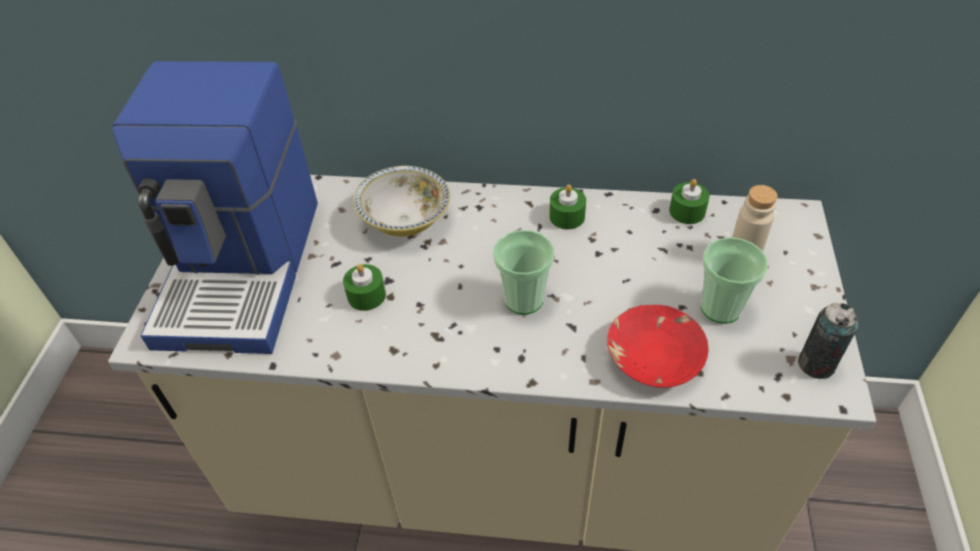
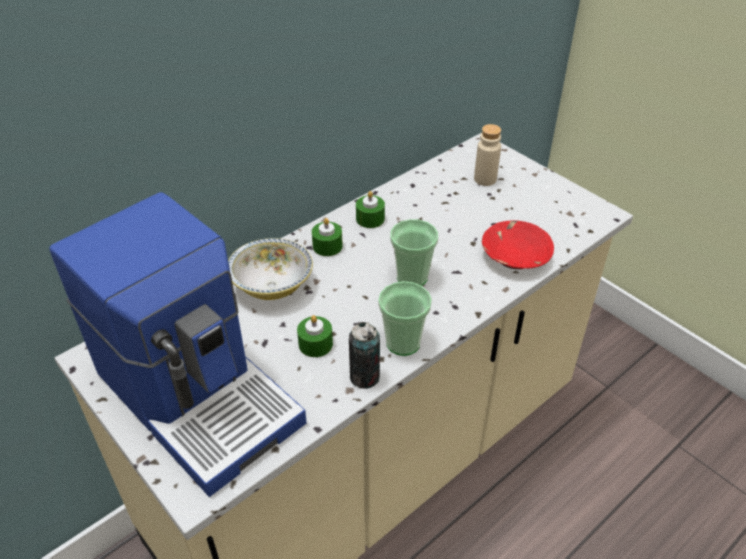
camera: 50 degrees left, 5 degrees down
green candle [669,179,710,224] -> green candle moved to [312,218,343,256]
cup [701,237,768,324] -> cup moved to [378,281,432,356]
can [798,303,858,379] -> can moved to [349,322,380,389]

